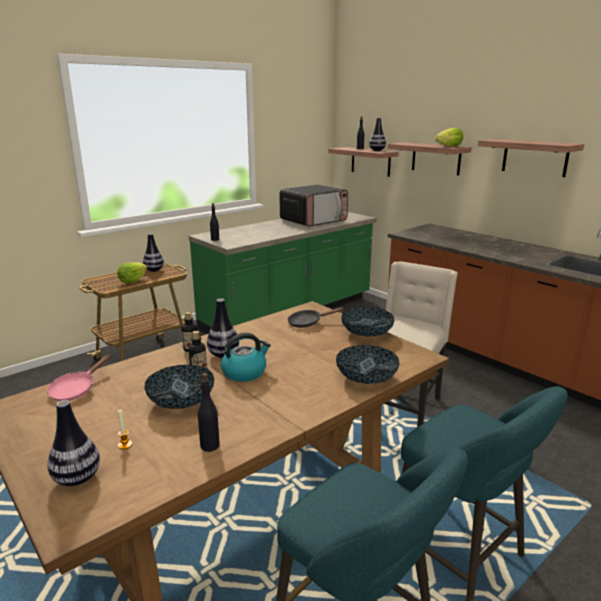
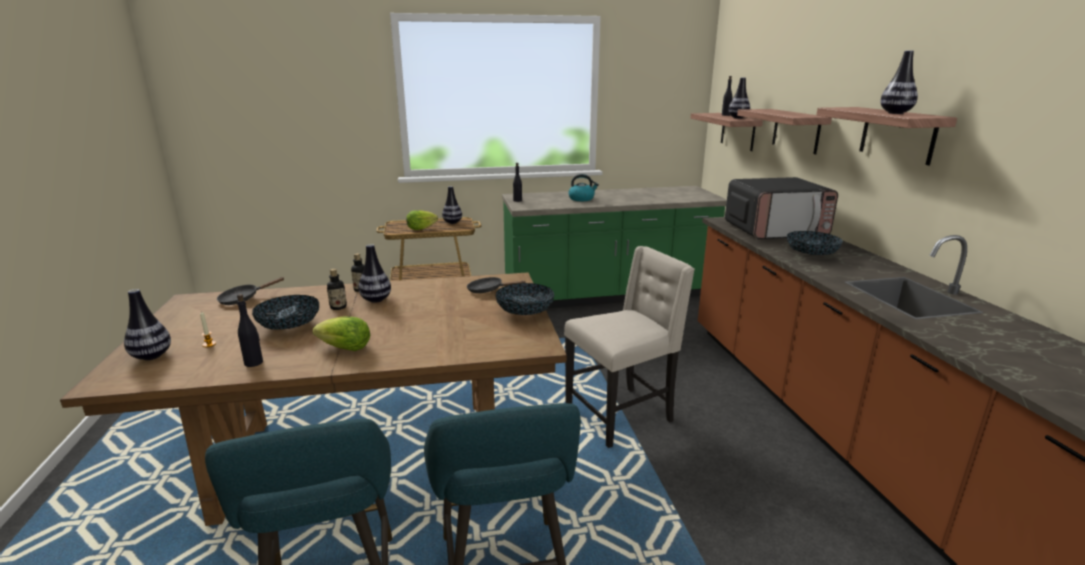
camera: 30 degrees right, 0 degrees up
pink frying pan [47,355,110,401] -> black frying pan [217,277,285,305]
kettle [221,333,271,382] -> kettle moved to [568,174,599,201]
microwave [279,185,348,227] -> microwave moved to [725,177,838,239]
bowl [336,345,400,384] -> bowl moved to [787,231,843,255]
lettuce [435,128,463,147] -> lettuce moved to [312,317,370,351]
none -> vase [880,51,918,114]

